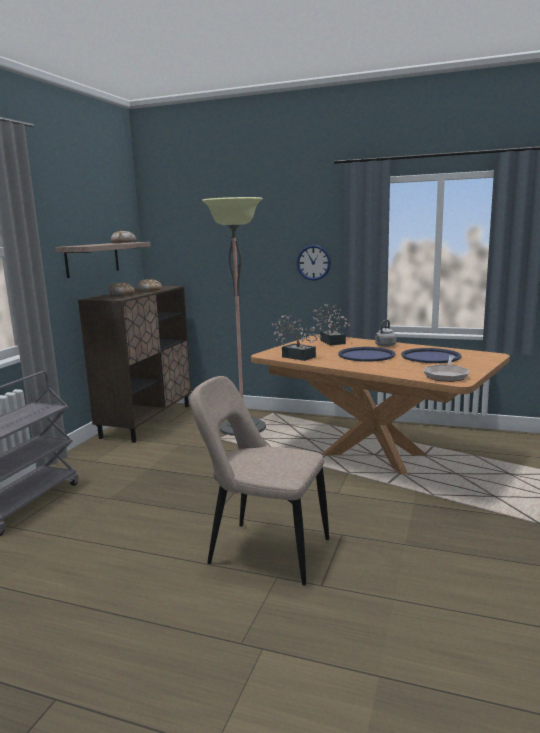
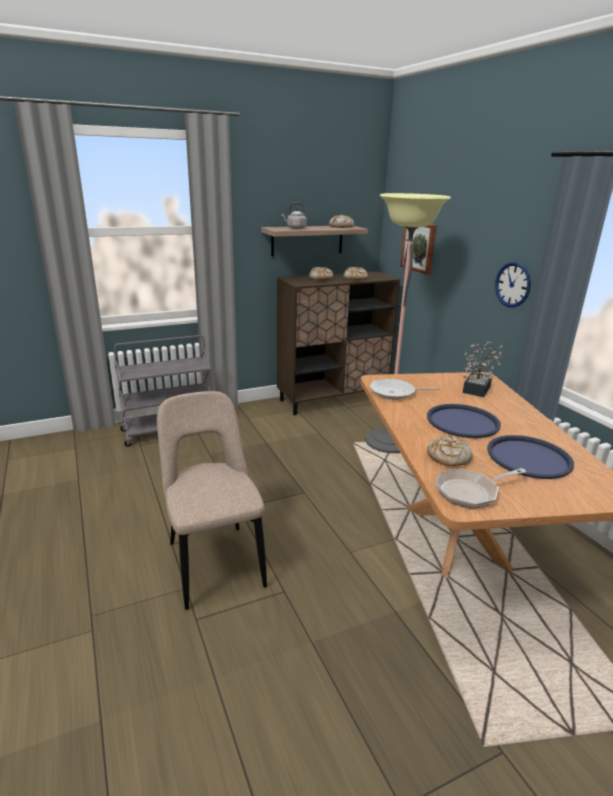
camera: 45 degrees right, 10 degrees up
potted plant [272,315,321,361] -> frying pan [370,379,439,400]
grey kettle [375,320,397,347] -> grey kettle moved to [282,203,307,229]
none -> picture [400,224,437,275]
none -> bread [427,435,473,466]

